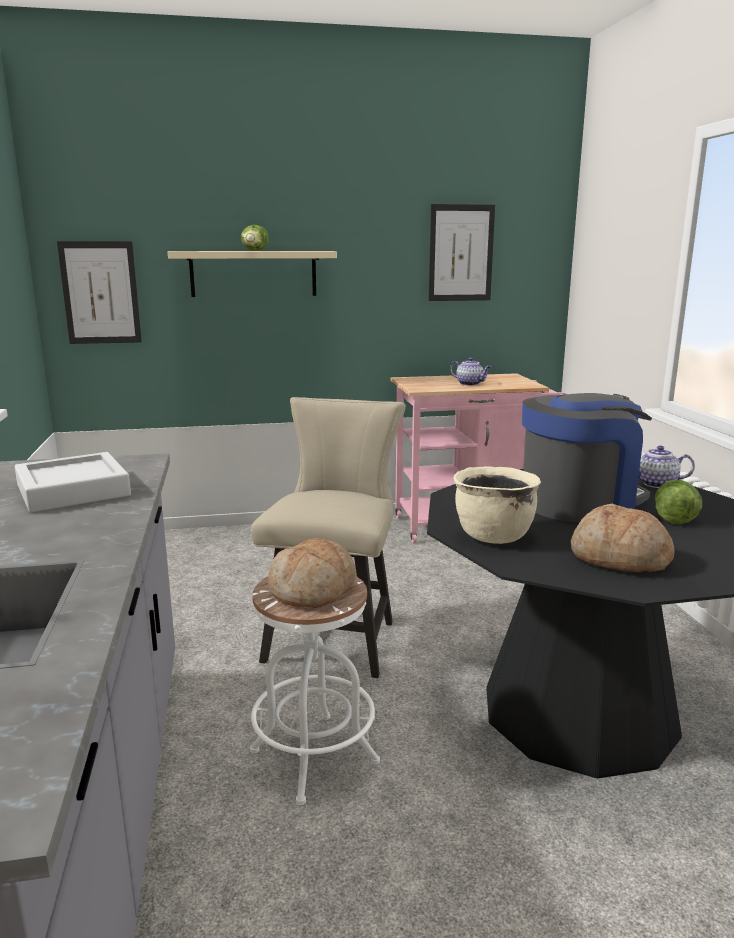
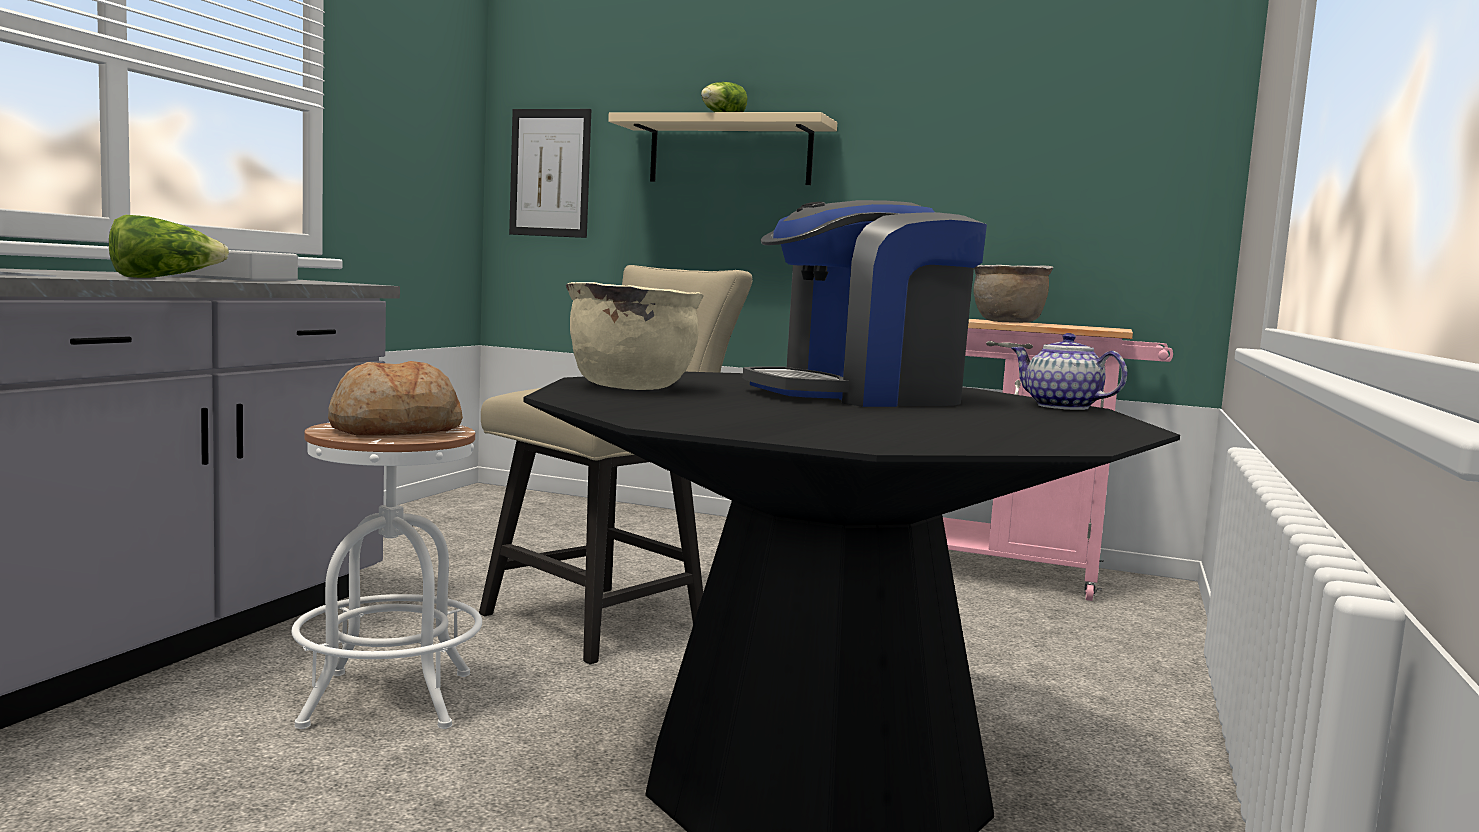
camera: 30 degrees right, 10 degrees down
picture [428,204,495,301] -> none
teapot [450,357,491,386] -> brown cooking pot [973,265,1053,323]
coffee machine [522,393,652,522] -> coffee machine turned 150 degrees clockwise [743,200,987,407]
bread [571,503,674,572] -> none
lettuce [655,480,702,524] -> lettuce moved to [109,215,229,278]

